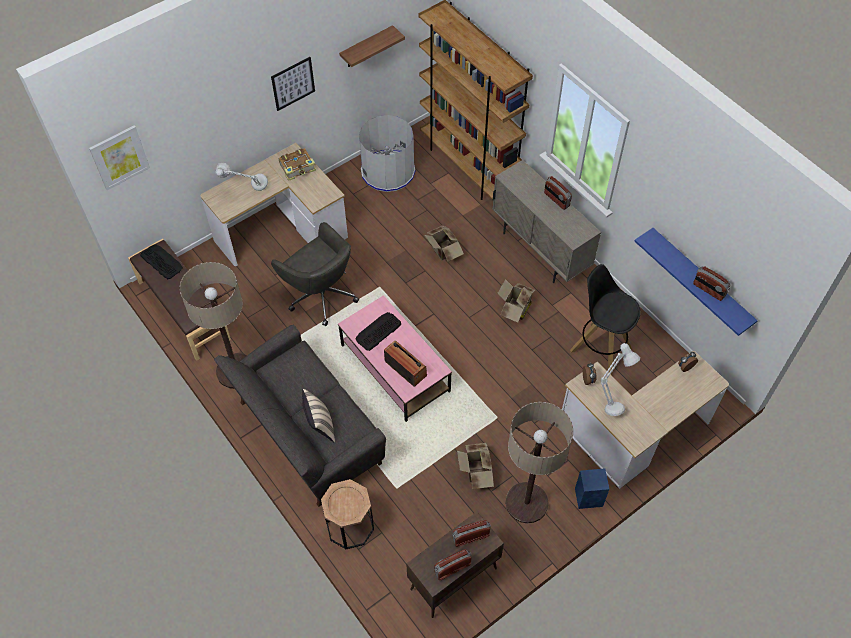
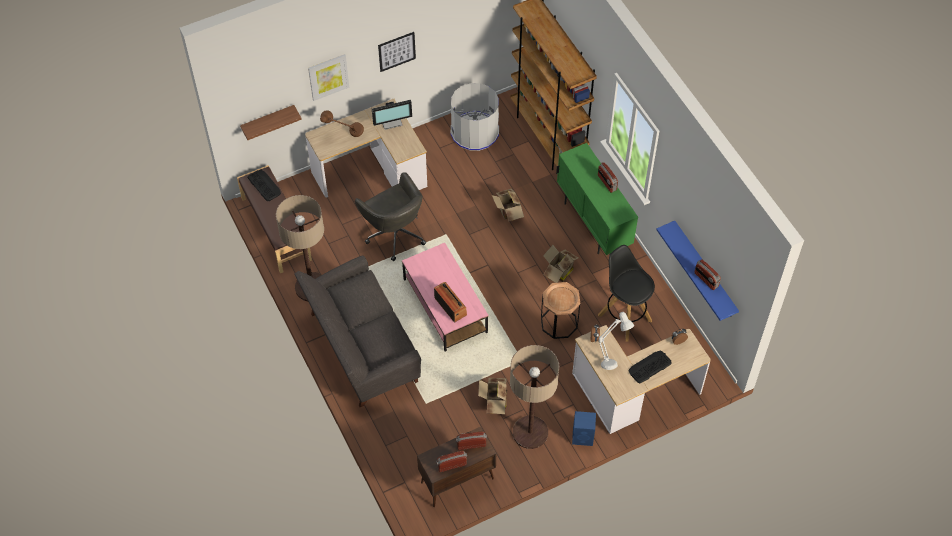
camera: 10 degrees right, 0 degrees up
picture [89,125,150,190] -> picture moved to [308,54,349,101]
grey table lamp [215,163,268,191] -> brown table lamp [320,110,364,137]
book [279,148,316,181] -> monitor [372,100,412,130]
beige pillow [302,389,335,443] -> none
brown side table [321,479,374,549] -> brown side table moved to [541,282,580,339]
shelf [339,25,405,67] -> shelf moved to [240,105,302,140]
keyboard [355,312,401,351] -> keyboard moved to [628,350,672,383]
beige cabinet [492,160,601,283] -> green cabinet [556,143,638,255]

